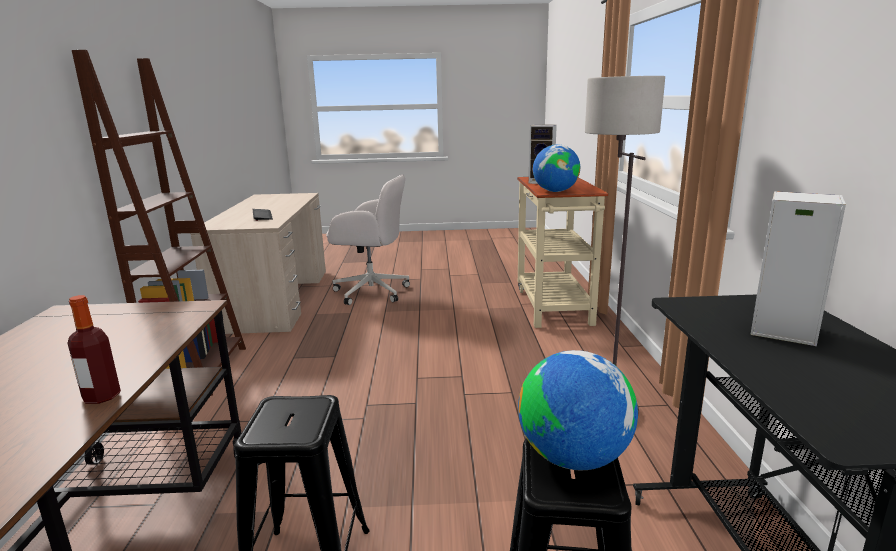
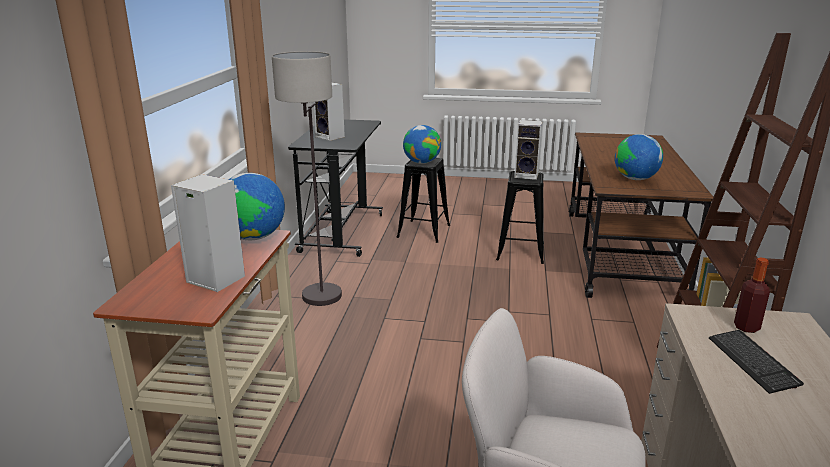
camera: 170 degrees left, 5 degrees up
bottle [67,295,121,404] -> bottle moved to [734,258,770,333]
none -> speaker [514,120,543,180]
none -> globe [615,134,663,180]

